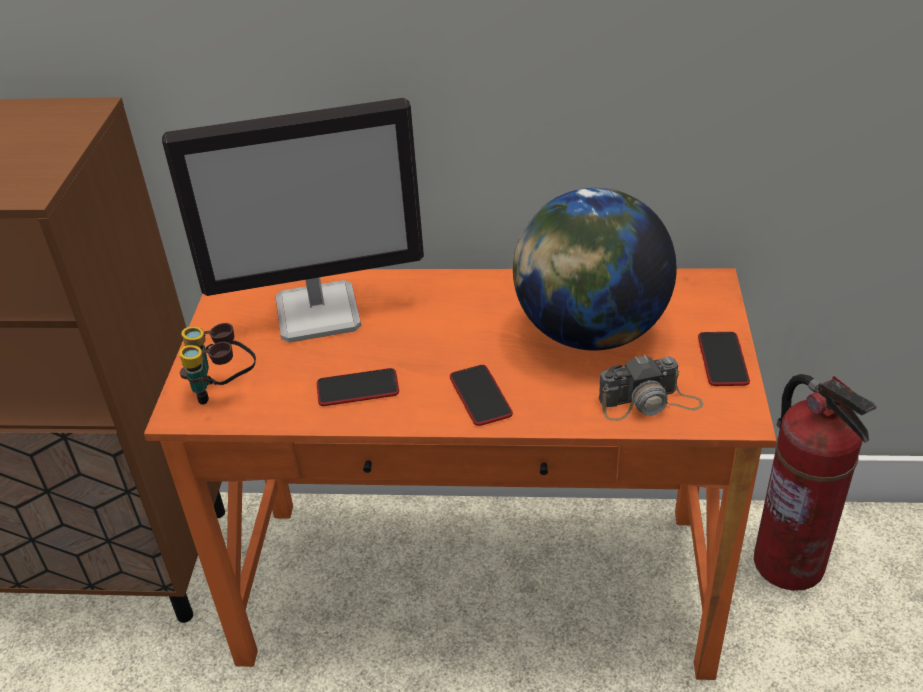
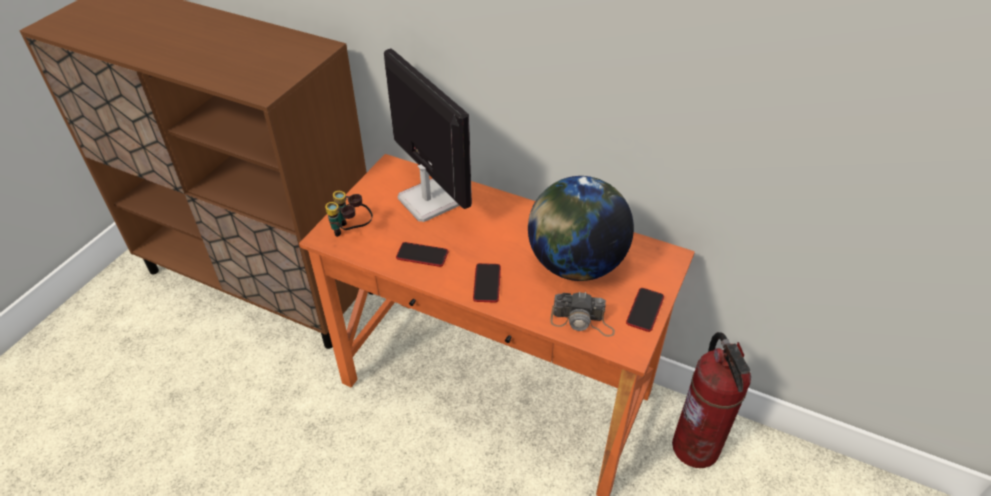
camera: 20 degrees right, 5 degrees up
monitor [162,98,424,343] -> monitor turned 135 degrees counterclockwise [384,48,472,222]

